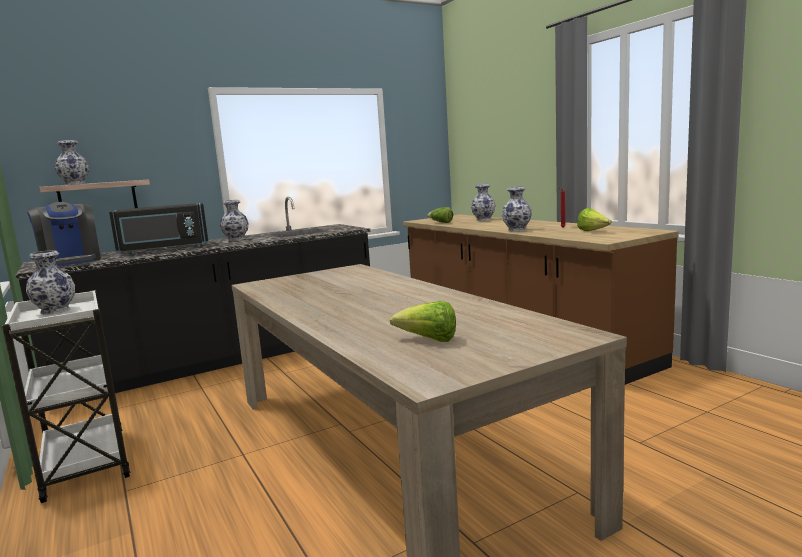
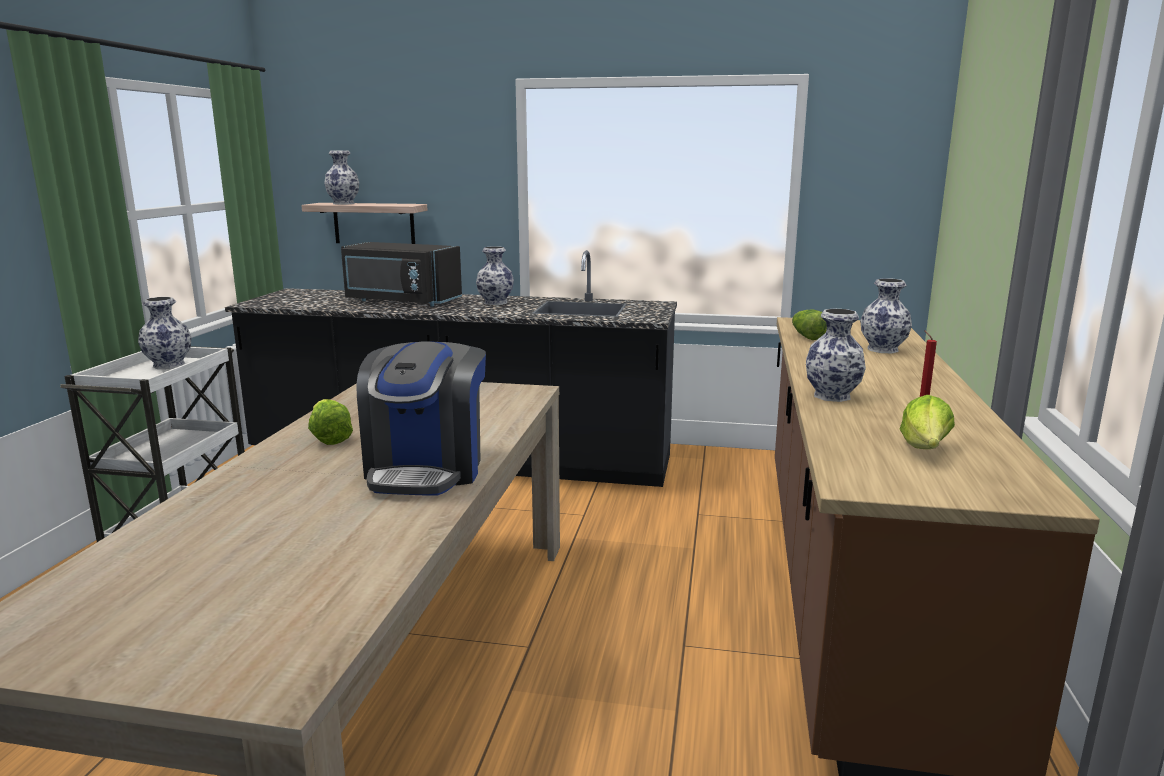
camera: 40 degrees right, 5 degrees up
coffee machine [27,202,101,266] -> coffee machine moved to [356,341,486,496]
lettuce [390,301,456,342] -> lettuce moved to [308,399,353,445]

